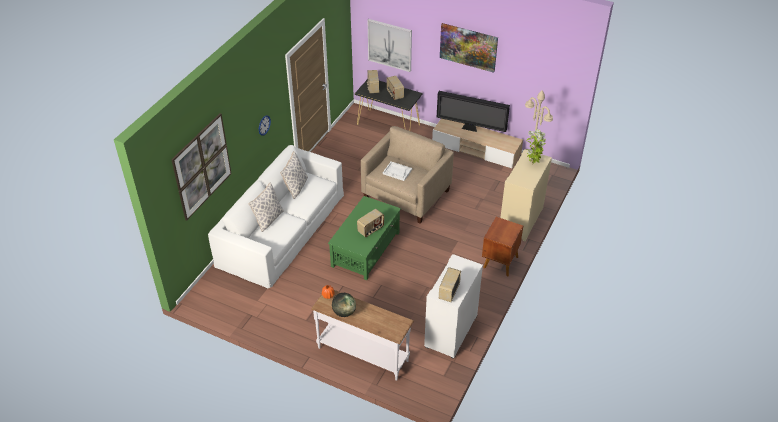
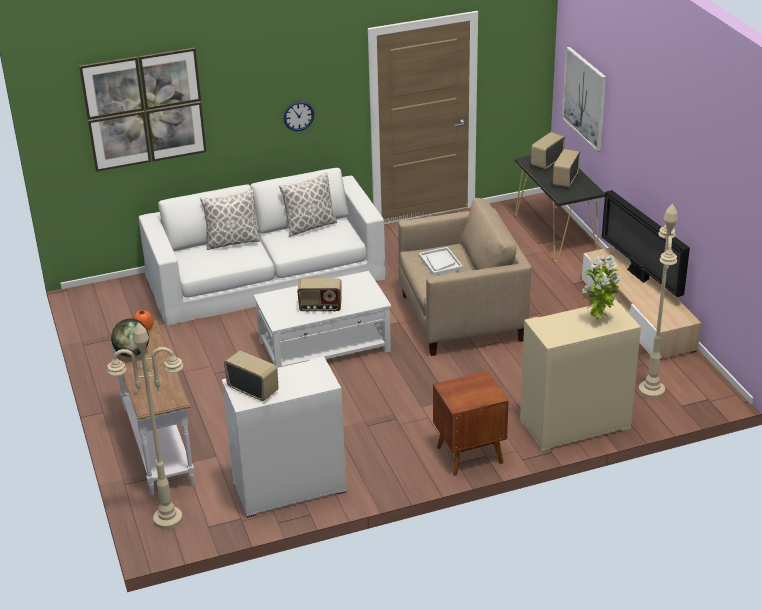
camera: 45 degrees right, 10 degrees down
green coffee table [328,196,401,280] -> white coffee table [254,271,392,368]
radio [439,267,461,302] -> radio turned 60 degrees clockwise [224,350,279,401]
picture [440,23,498,73] -> none
none -> beige floor lamp [107,322,183,529]

